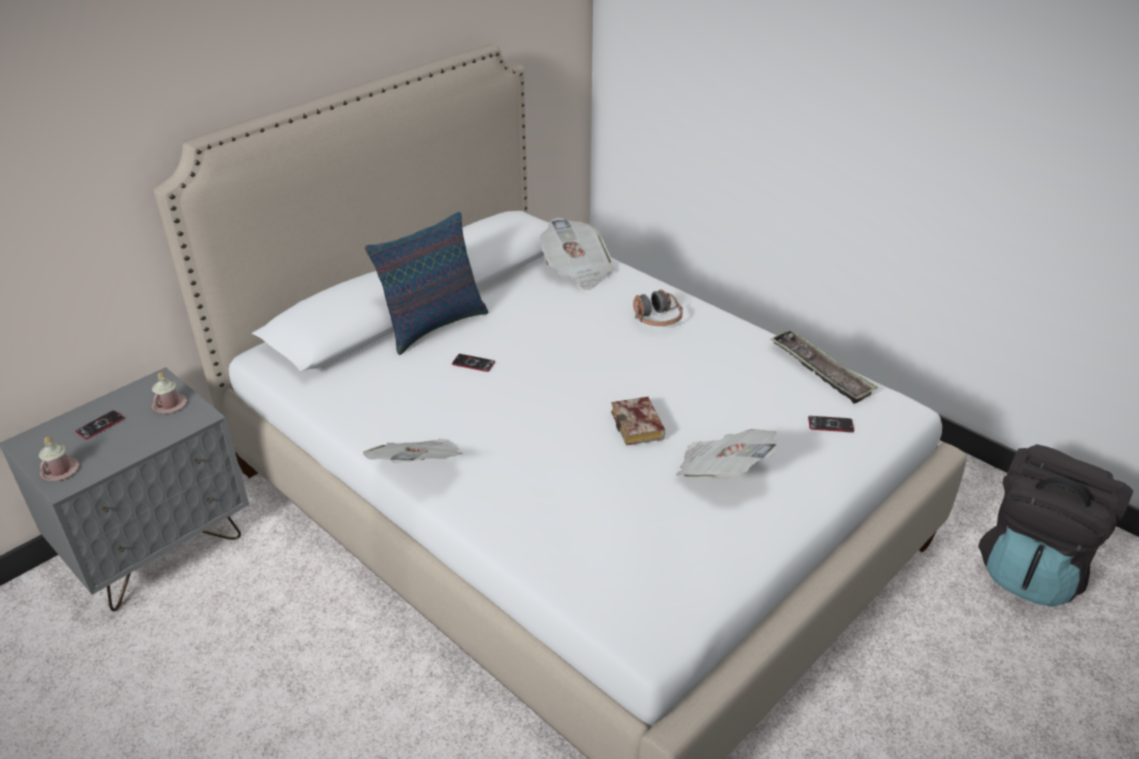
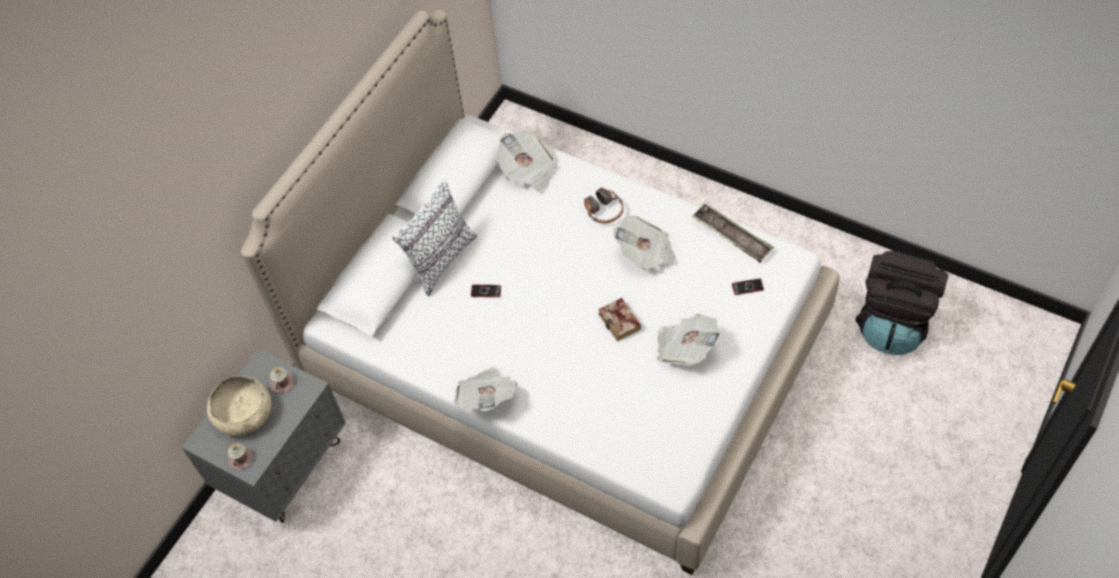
camera: 10 degrees left, 20 degrees up
phone [76,410,124,439] -> beige bowl [207,376,272,436]
blue pillow [365,212,488,355] -> white pillow [392,178,477,296]
none -> newspaper [613,216,678,270]

